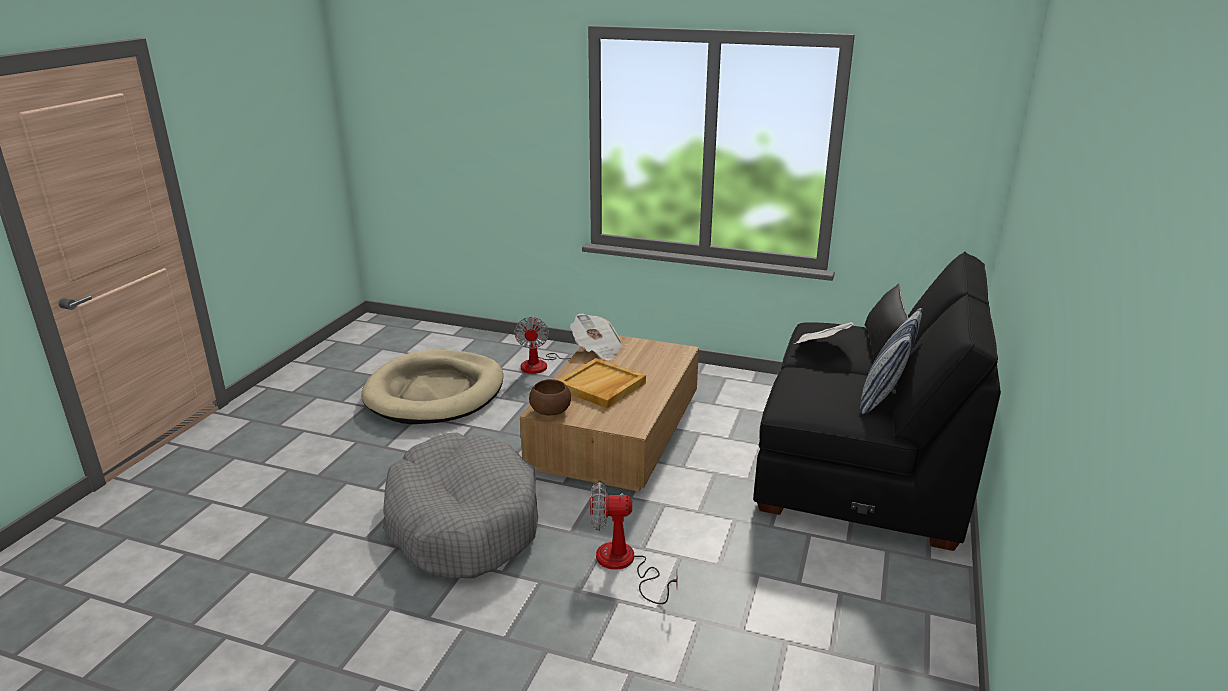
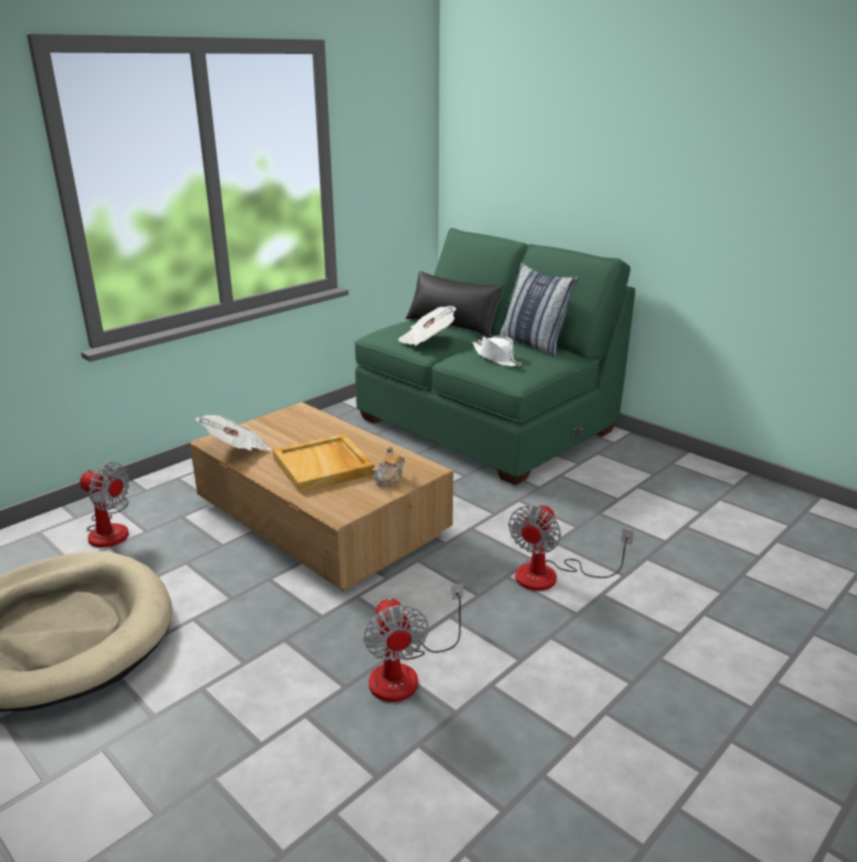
camera: 65 degrees left, 0 degrees up
grey dog bed [383,433,538,578] -> fan [363,584,463,702]
brown bowl [529,379,571,416] -> none
black sofa [753,252,1001,551] -> green sofa [354,228,635,485]
none -> teapot [373,446,405,487]
none -> white hat [472,335,522,367]

